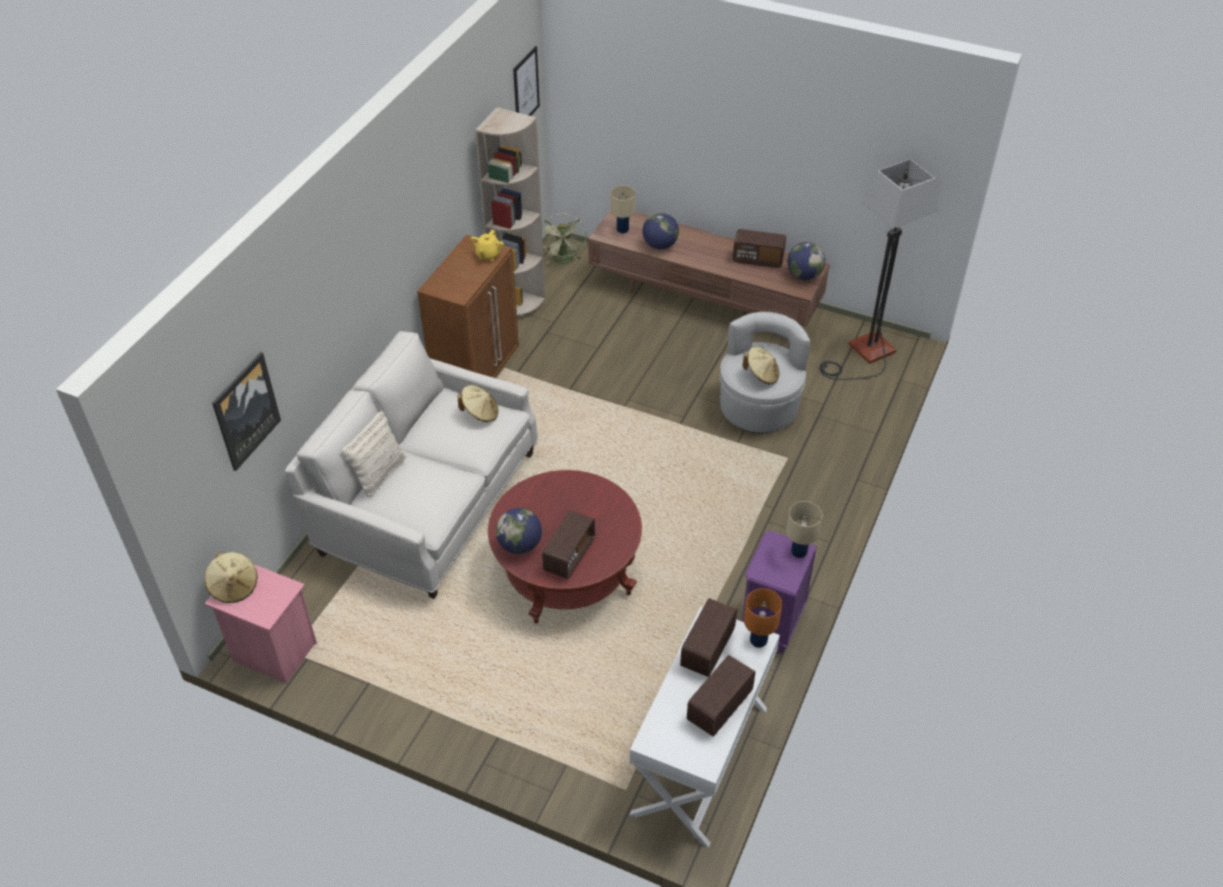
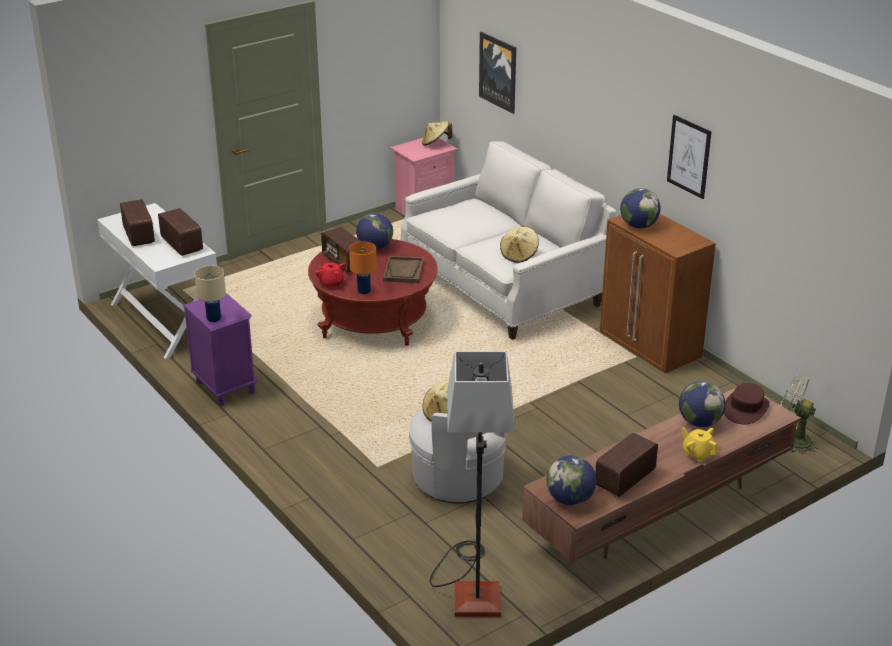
camera: 120 degrees right, 15 degrees down
beige pillow [342,411,406,497] -> none
yellow teapot [471,230,504,261] -> yellow teapot moved to [681,427,718,462]
beige bookcase [475,107,545,316] -> none
picture [513,46,540,116] -> picture moved to [667,115,711,199]
beige table lamp [611,185,636,234] -> brown hat [724,383,770,424]
orange table lamp [744,588,782,648] -> orange table lamp moved to [349,242,377,294]
none -> red teapot [315,260,346,289]
none -> brown tray [383,256,424,283]
none -> globe [620,188,661,228]

